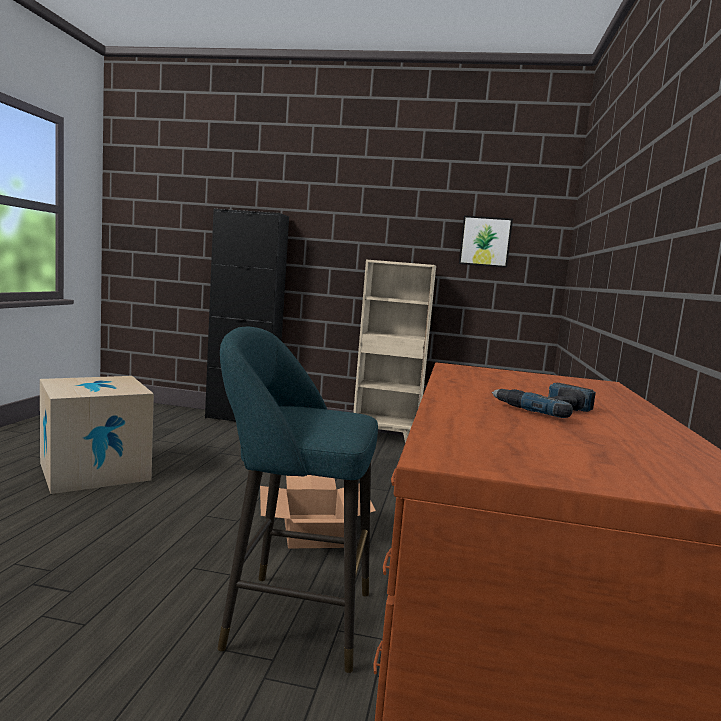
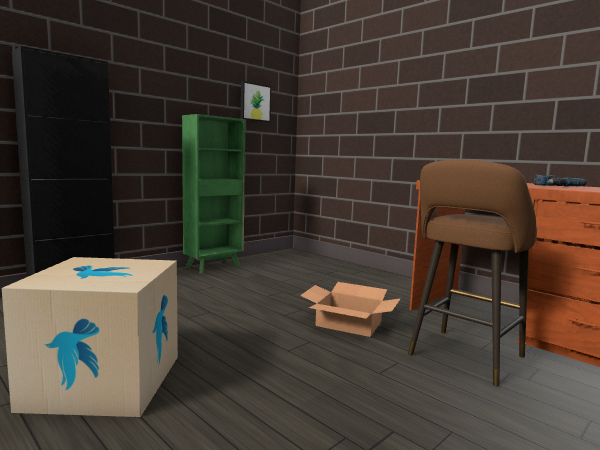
camera: 55 degrees left, 0 degrees up
turquoise stool [217,327,378,673] -> brown stool [408,159,537,386]
beige bookcase [353,260,436,443] -> green bookcase [182,114,246,274]

